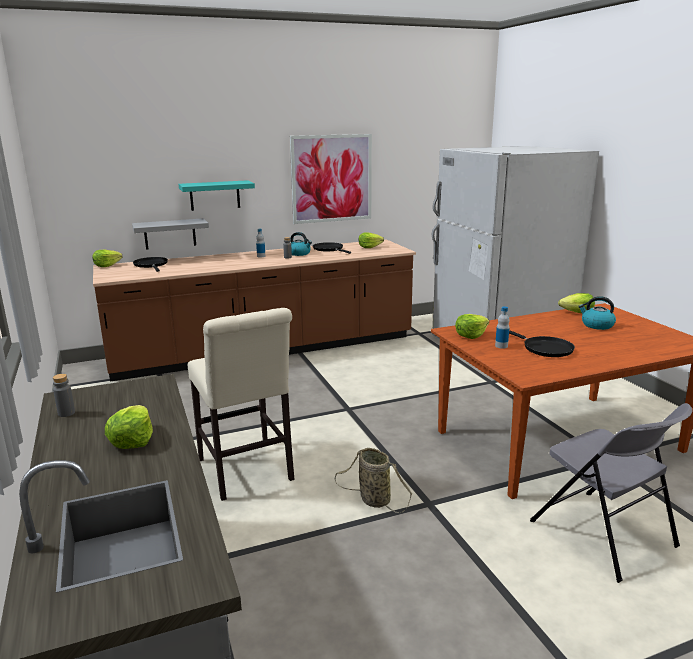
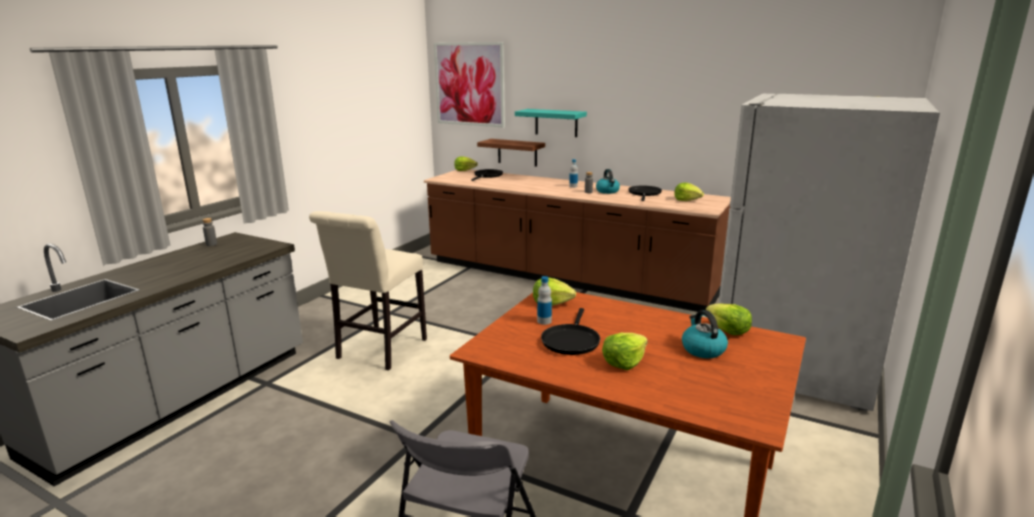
camera: 50 degrees right, 0 degrees up
lettuce [105,405,153,449] -> lettuce moved to [602,333,648,370]
grey shelf [132,218,209,250] -> brown shelf [477,139,545,167]
picture [290,134,372,224] -> picture moved to [434,42,505,127]
basket [335,448,412,513] -> none

